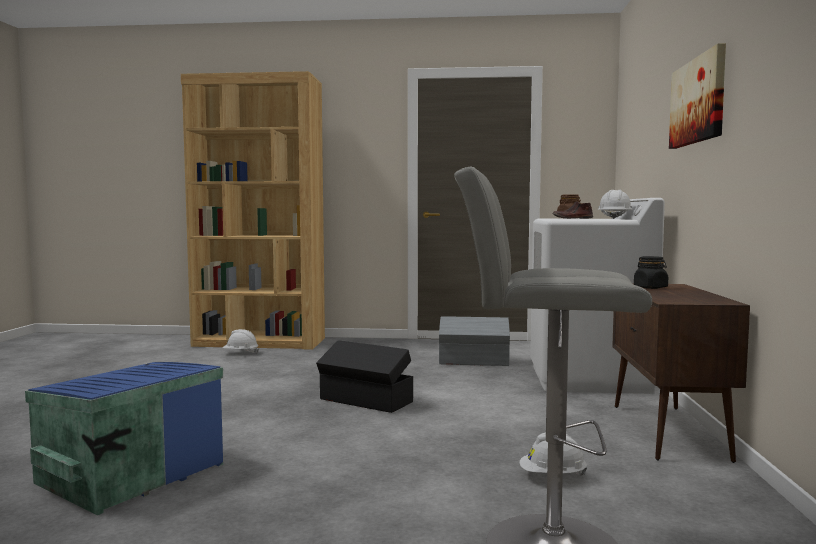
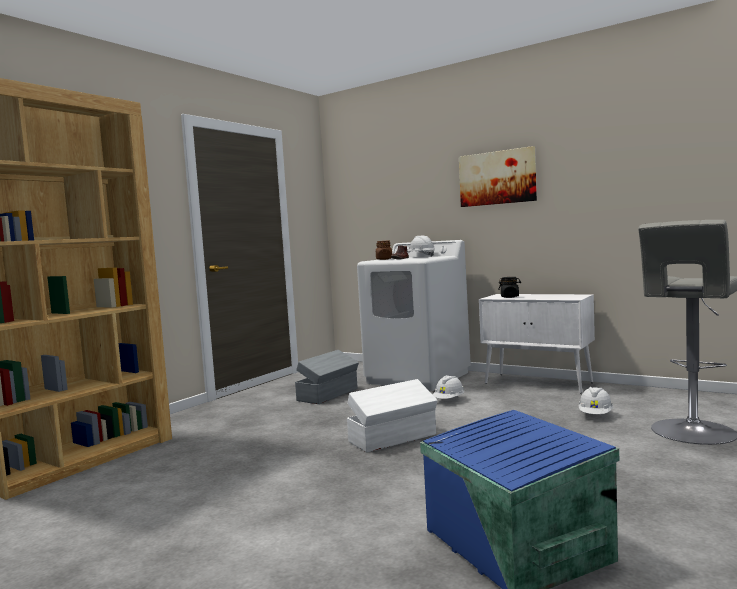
camera: 60 degrees left, 0 degrees up
white hard hat [222,329,259,354] -> white hard hat moved to [433,375,465,399]
black storage box [316,340,413,413] -> white storage box [347,379,438,452]
brown cabinet [612,284,750,463] -> white cabinet [479,294,595,394]

